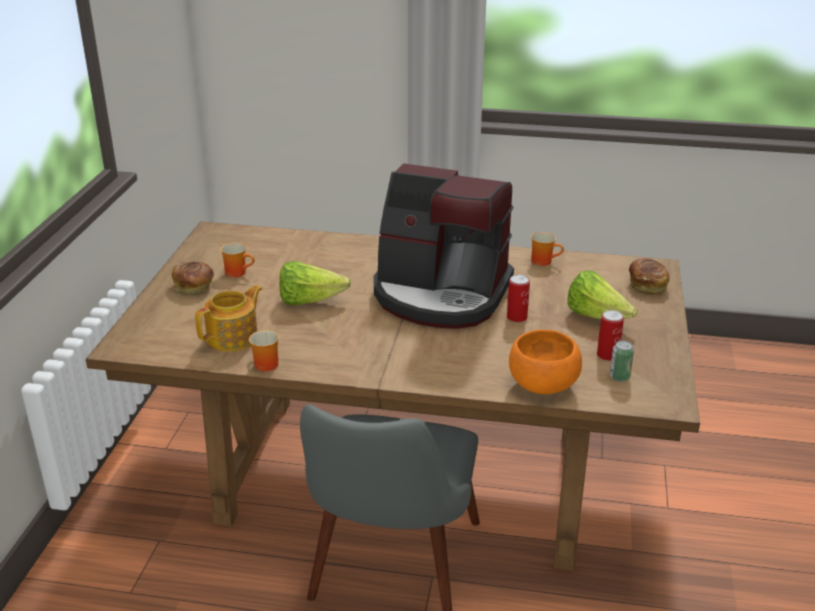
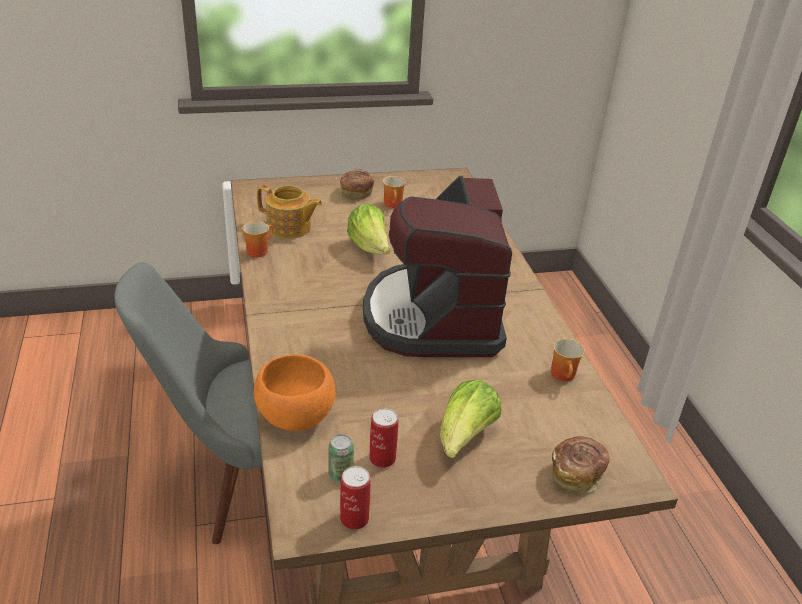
camera: 65 degrees right, 5 degrees up
can [507,274,530,323] -> can moved to [340,466,371,530]

